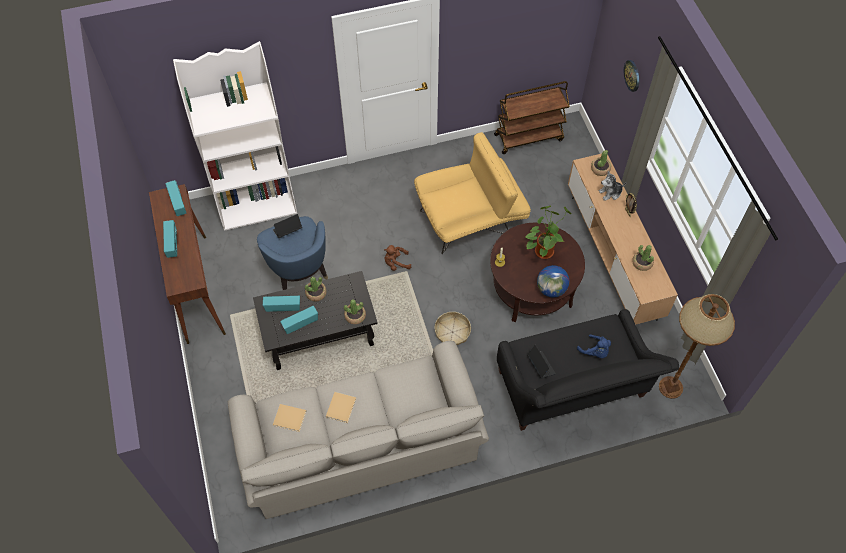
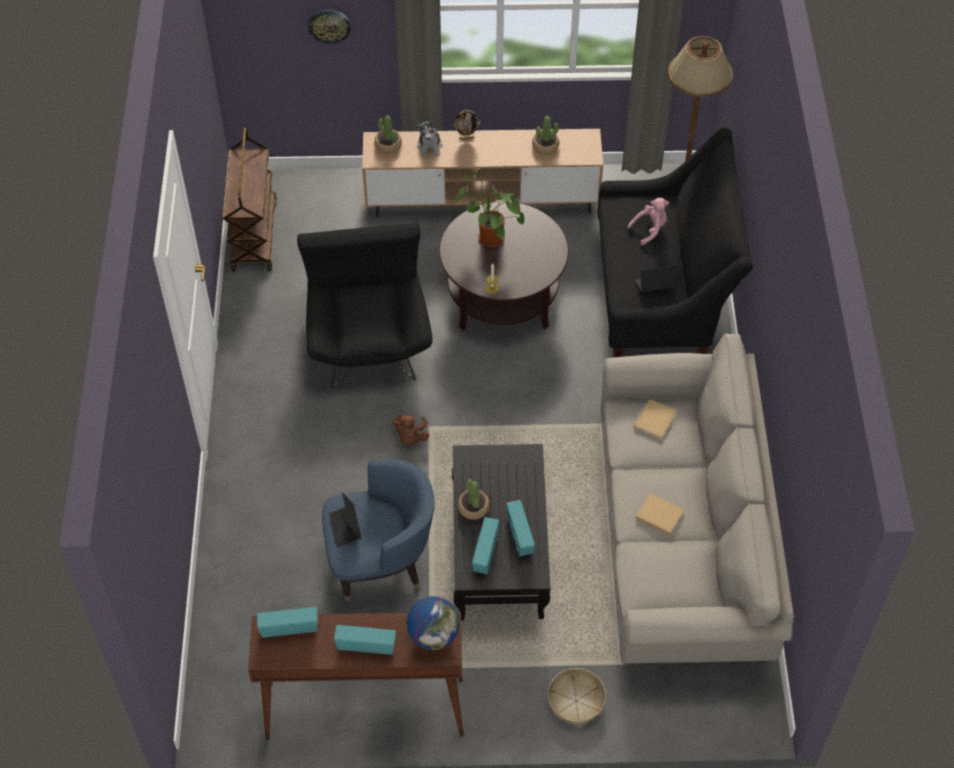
camera: 75 degrees left, 5 degrees down
white bookcase [173,41,297,231] -> none
beige book [273,404,306,432] -> beige book moved to [633,399,677,440]
potted plant [344,299,366,324] -> none
yellow armchair [414,132,531,254] -> black armchair [297,223,433,389]
basket [435,312,471,345] -> basket moved to [548,668,606,726]
globe [537,265,569,298] -> globe moved to [406,596,460,650]
blue plush toy [577,334,611,358] -> pink plush toy [627,198,669,245]

